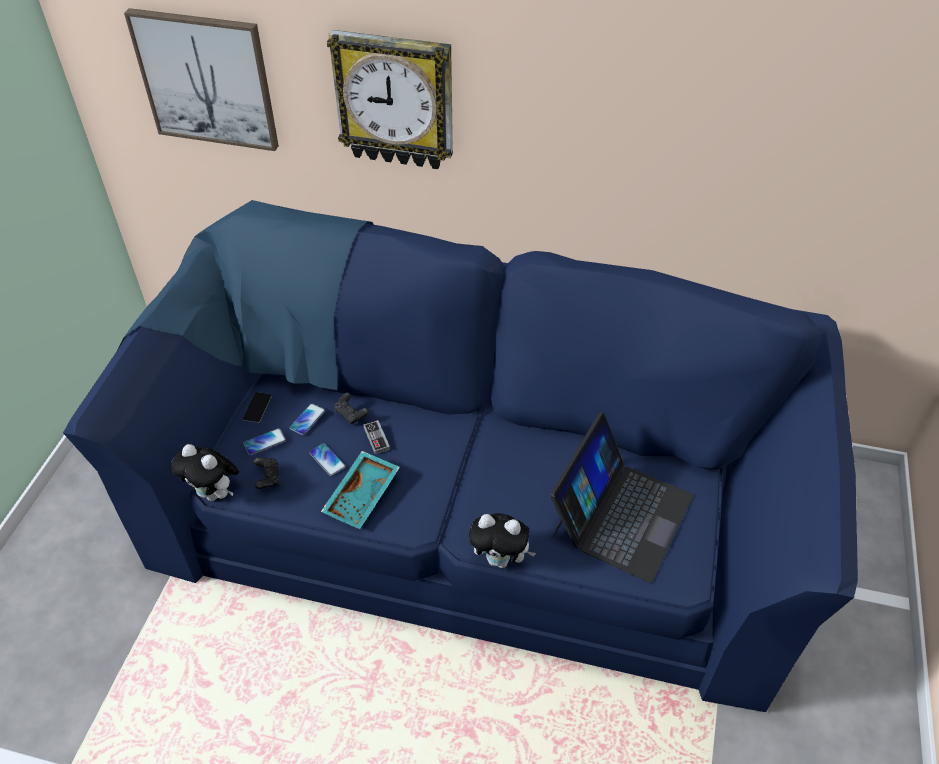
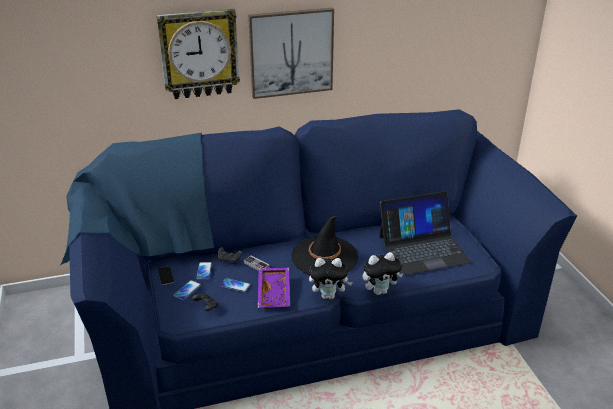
camera: 30 degrees left, 15 degrees down
picture [124,8,279,151] -> picture moved to [248,8,334,99]
plush toy [171,444,239,501] -> plush toy moved to [309,258,353,299]
turquoise tray [321,451,400,529] -> purple tray [258,267,290,309]
laptop [550,413,693,583] -> laptop turned 75 degrees clockwise [379,191,472,275]
none -> black hat [292,216,358,275]

